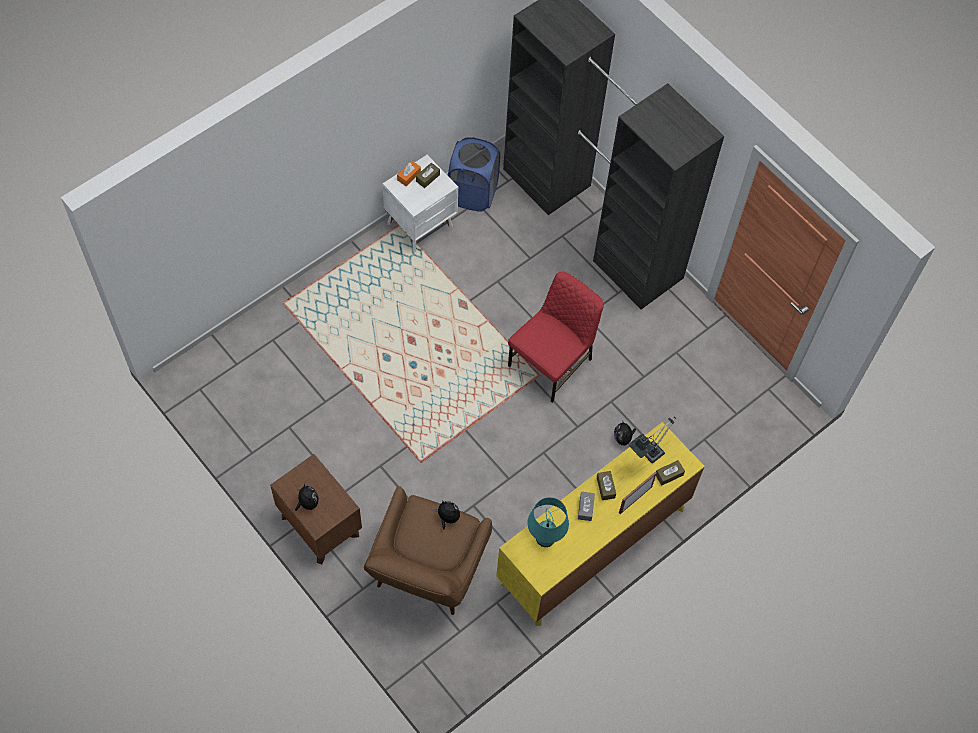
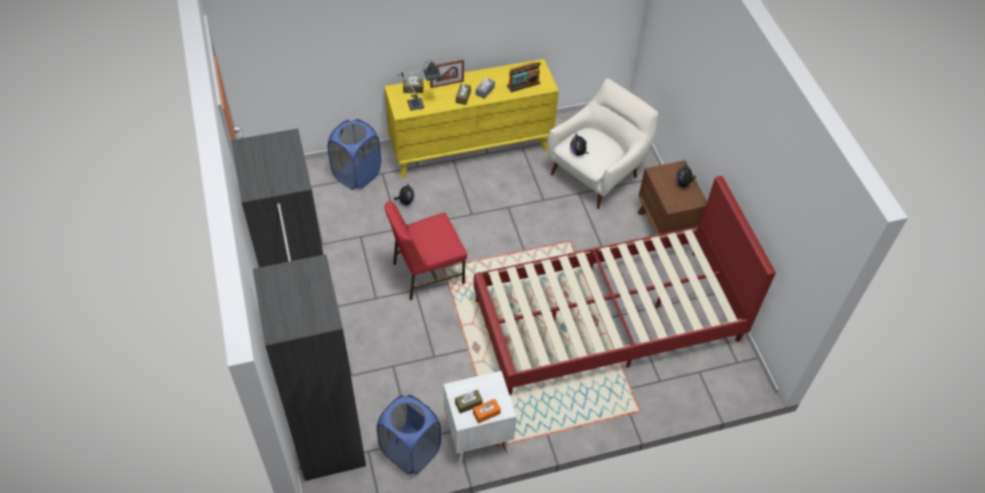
camera: 155 degrees left, 10 degrees down
brown armchair [364,486,492,615] -> white armchair [548,79,658,209]
turquoise table lamp [527,497,569,547] -> radio [507,62,541,92]
none -> blue laundry basket [328,119,381,190]
none -> red bed [474,176,776,395]

